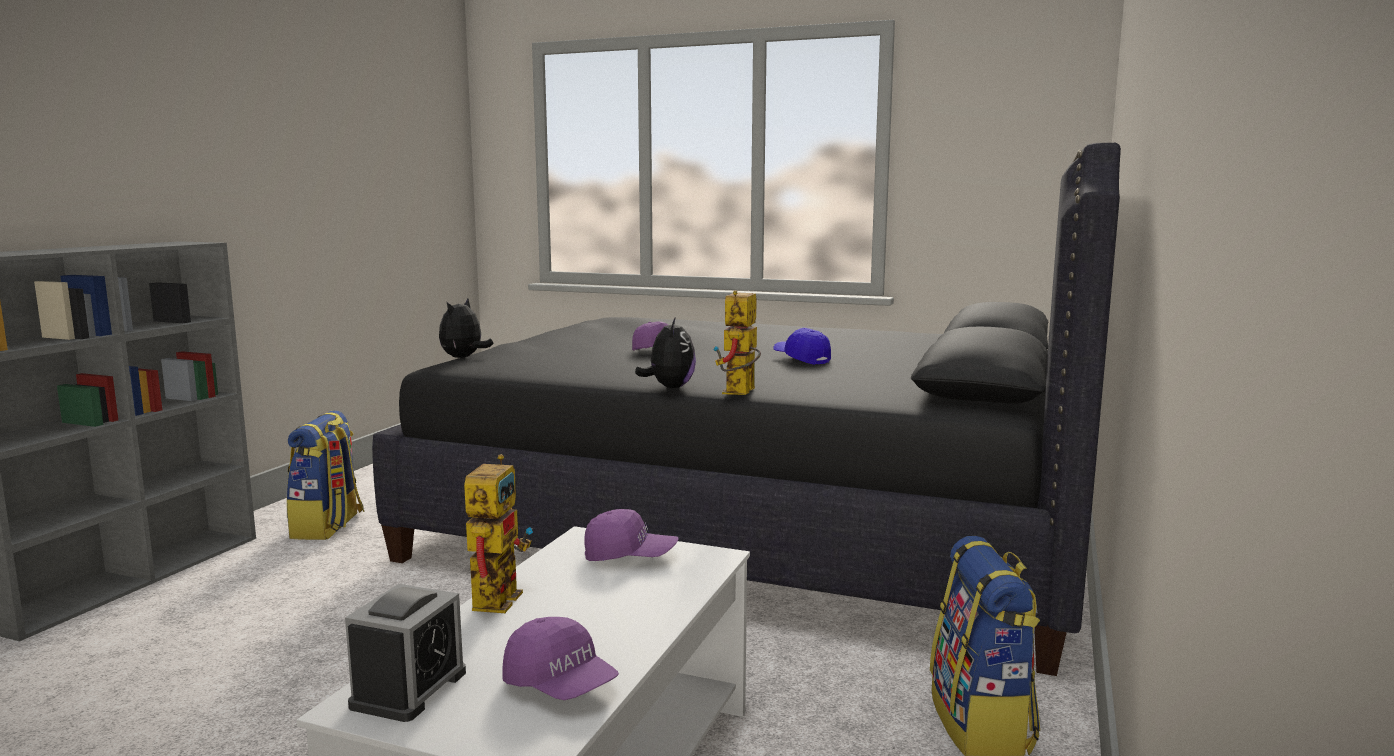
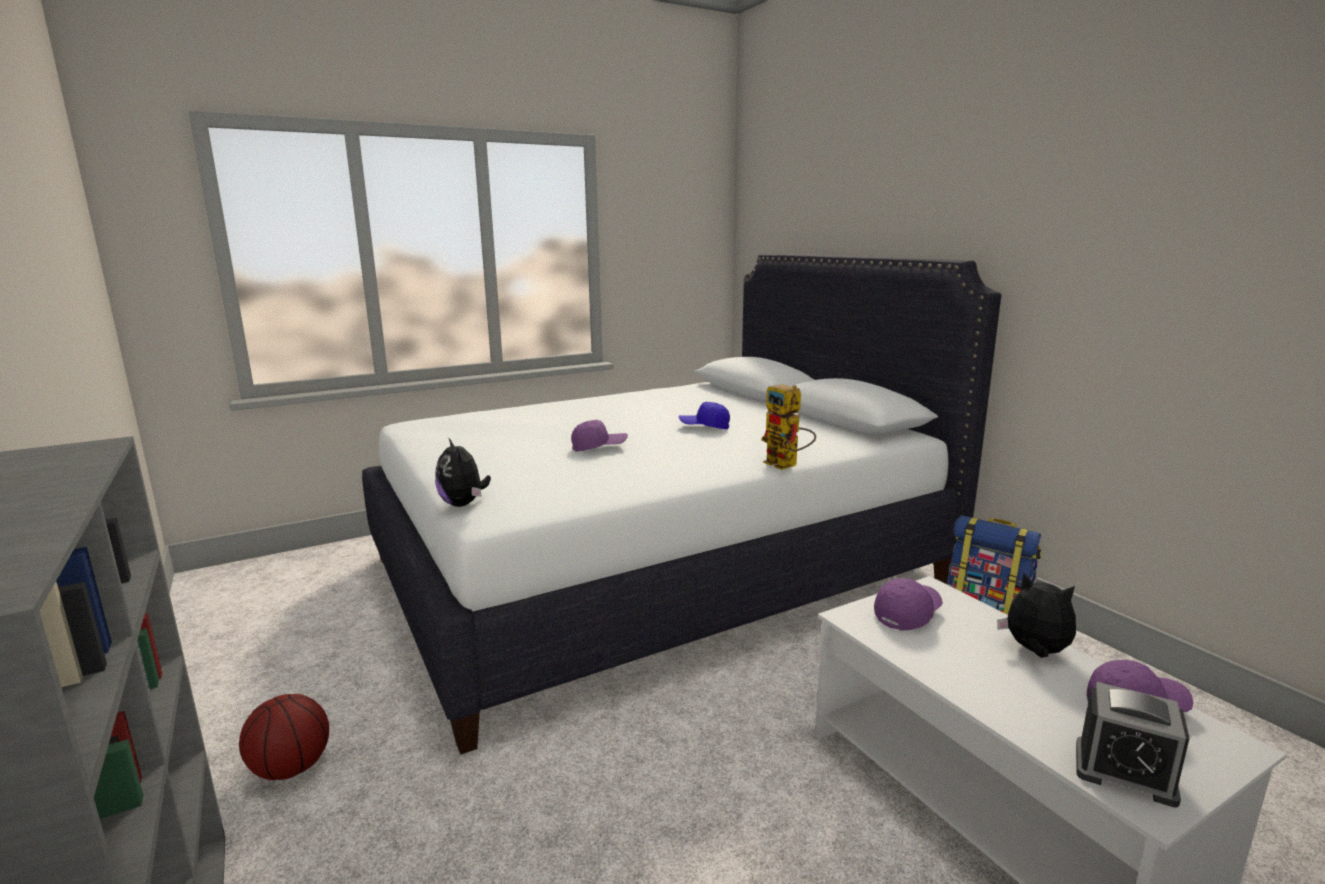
camera: 50 degrees left, 5 degrees up
backpack [286,410,365,540] -> basketball [239,694,329,780]
alarm clock [345,584,466,722] -> alarm clock turned 150 degrees clockwise [1076,682,1189,808]
black bed [372,143,1121,676] -> white bed [362,254,1001,755]
toy robot [464,454,533,613] -> none
plush toy [635,317,696,388] -> plush toy moved to [997,572,1076,658]

